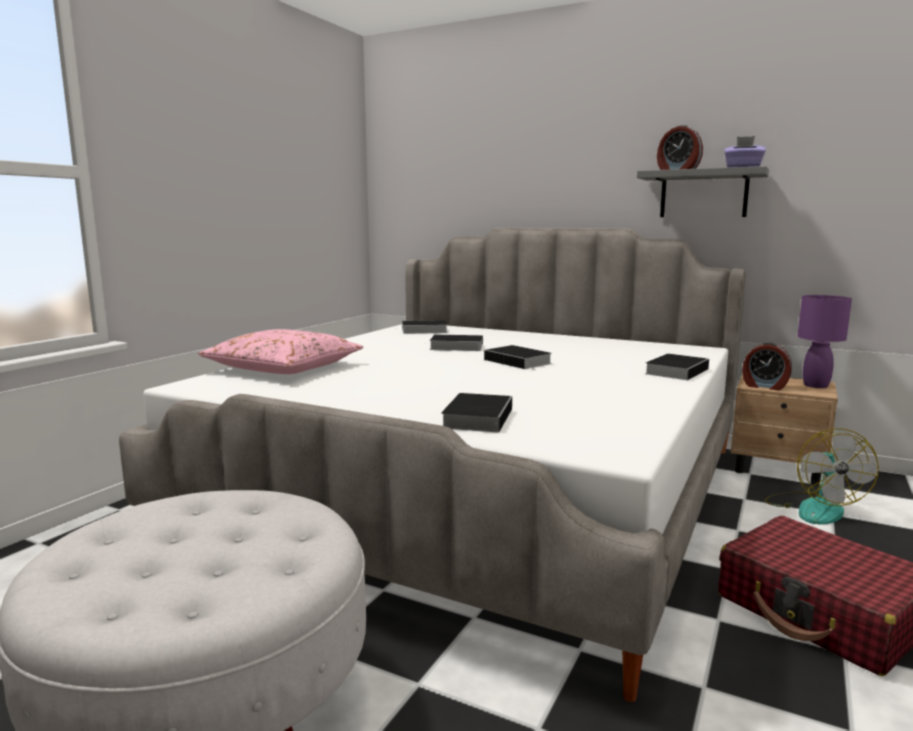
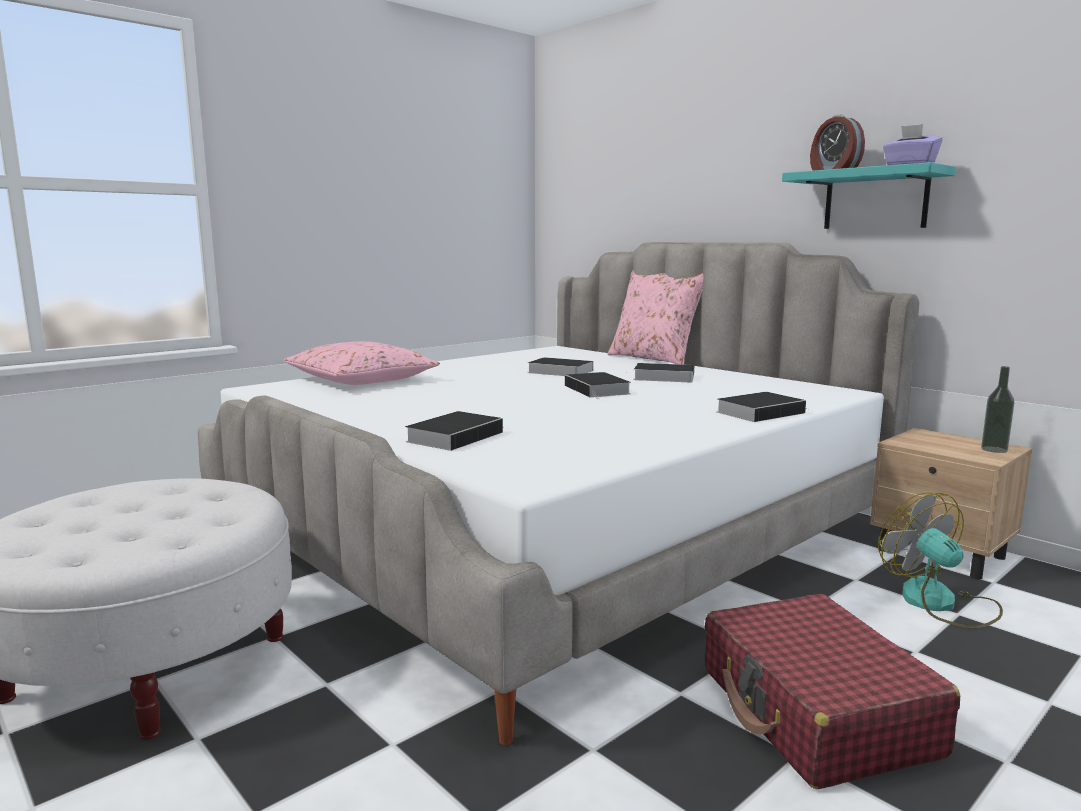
camera: 20 degrees right, 0 degrees up
book [395,320,447,334] -> book moved to [634,363,694,383]
grey shelf [637,166,769,217] -> turquoise shelf [782,162,956,229]
alarm clock [742,342,792,390] -> none
fan [764,428,879,525] -> fan turned 135 degrees clockwise [878,492,1003,629]
purple table lamp [798,295,852,388] -> bottle [981,366,1015,453]
none -> pink pillow [608,271,703,365]

